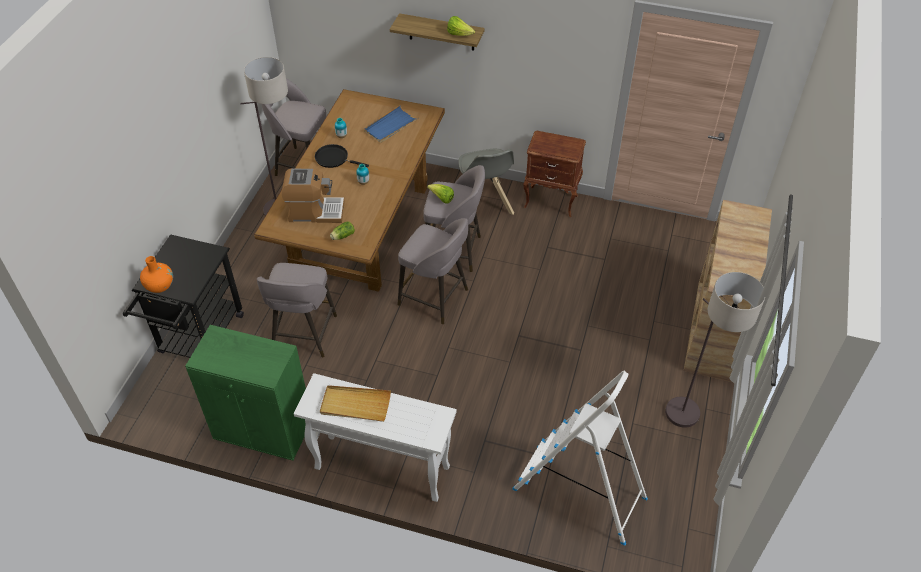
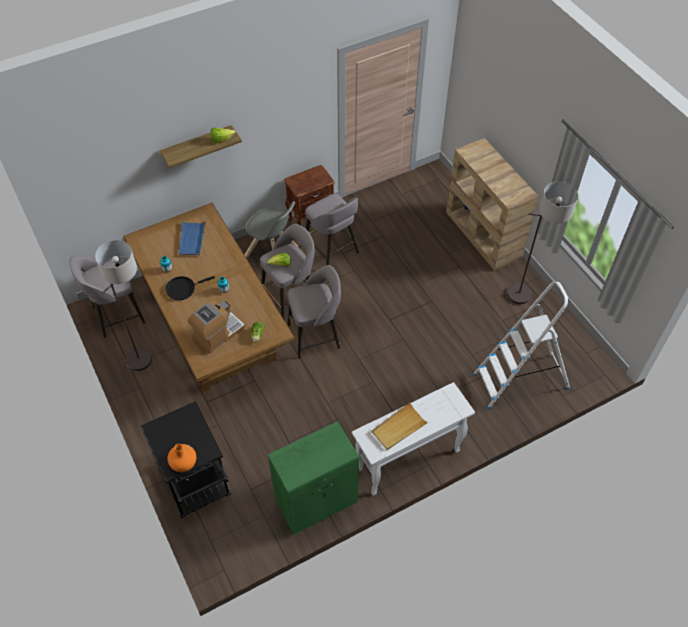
camera: 45 degrees left, 5 degrees up
grey stool [257,263,337,358] -> grey stool moved to [305,194,359,265]

